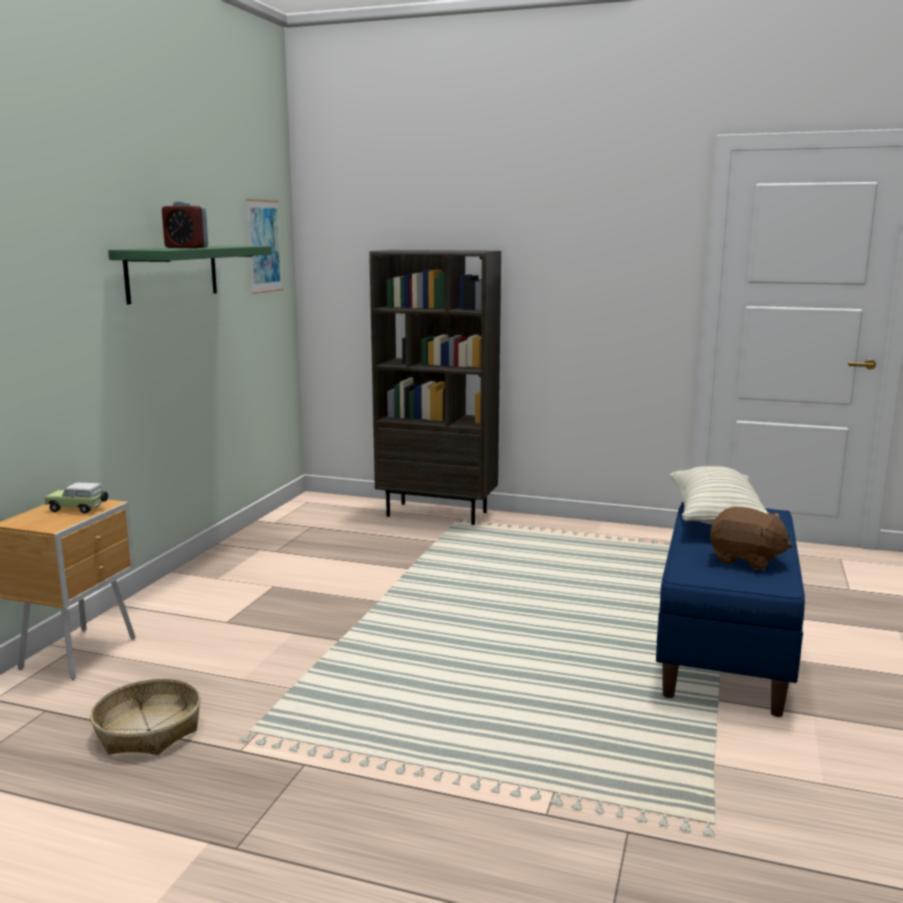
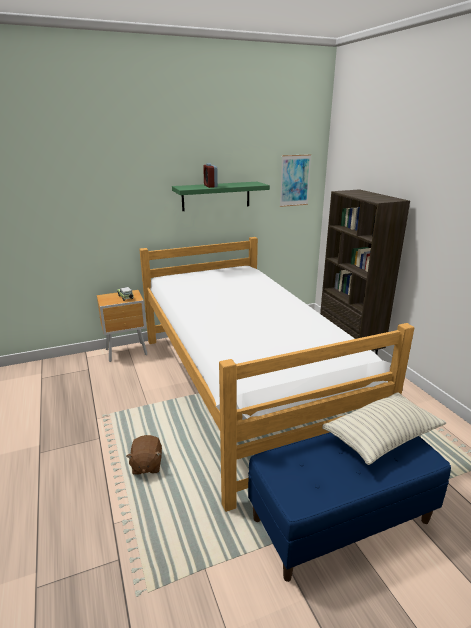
camera: 50 degrees right, 10 degrees up
basket [90,678,201,755] -> none
brown plush toy [710,507,793,570] -> brown plush toy moved to [126,435,162,475]
none -> bed [139,237,414,512]

